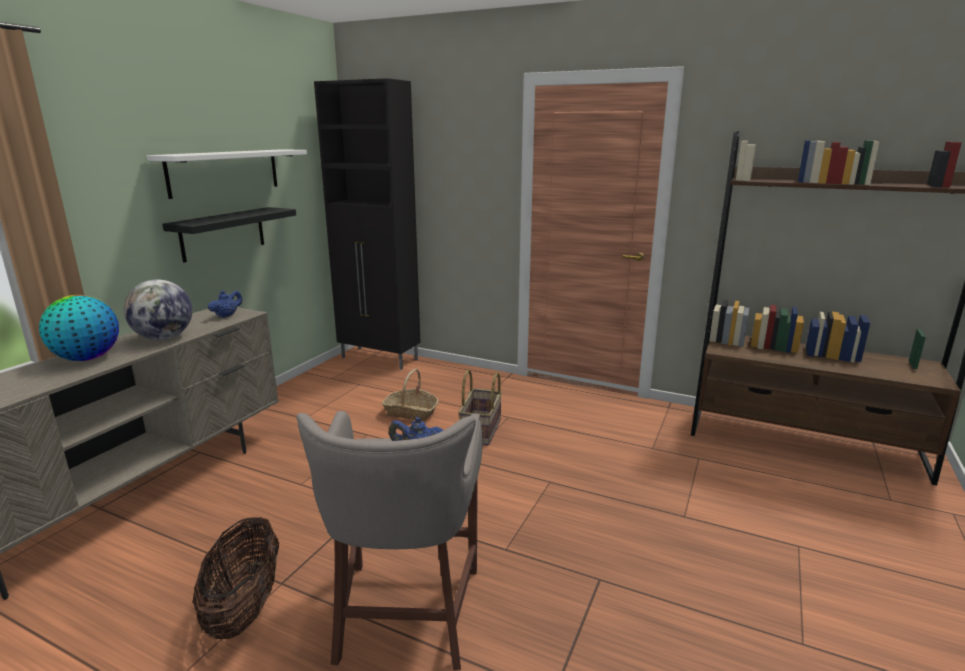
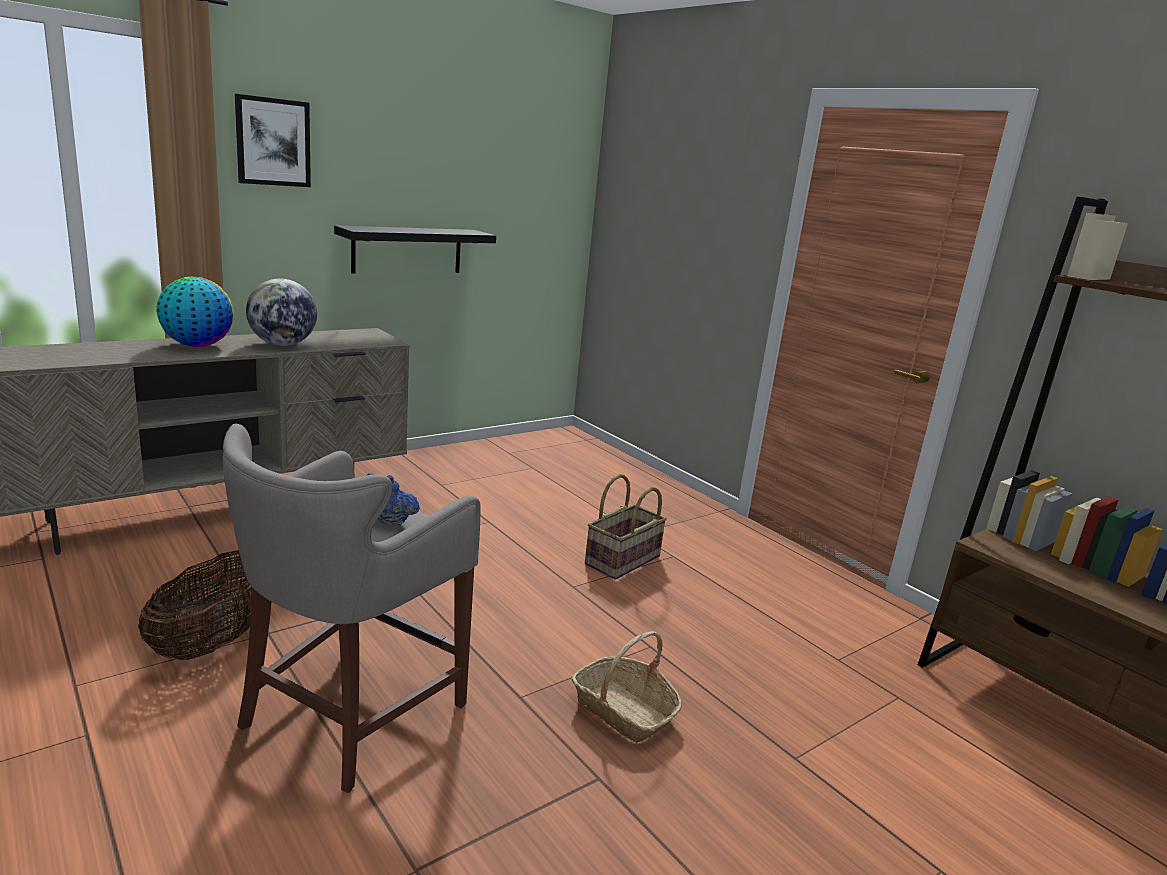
camera: 25 degrees right, 0 degrees up
white shelf [146,149,307,199] -> none
blue teapot [208,290,242,318] -> none
black cabinet [314,78,421,370] -> none
basket [382,369,439,421] -> basket moved to [571,631,682,743]
none -> picture [235,94,311,187]

